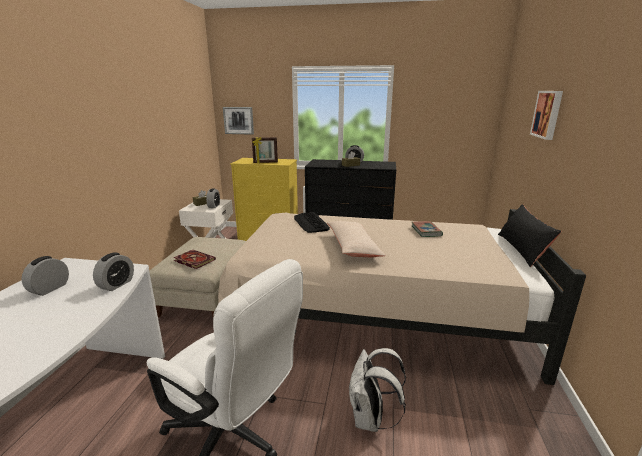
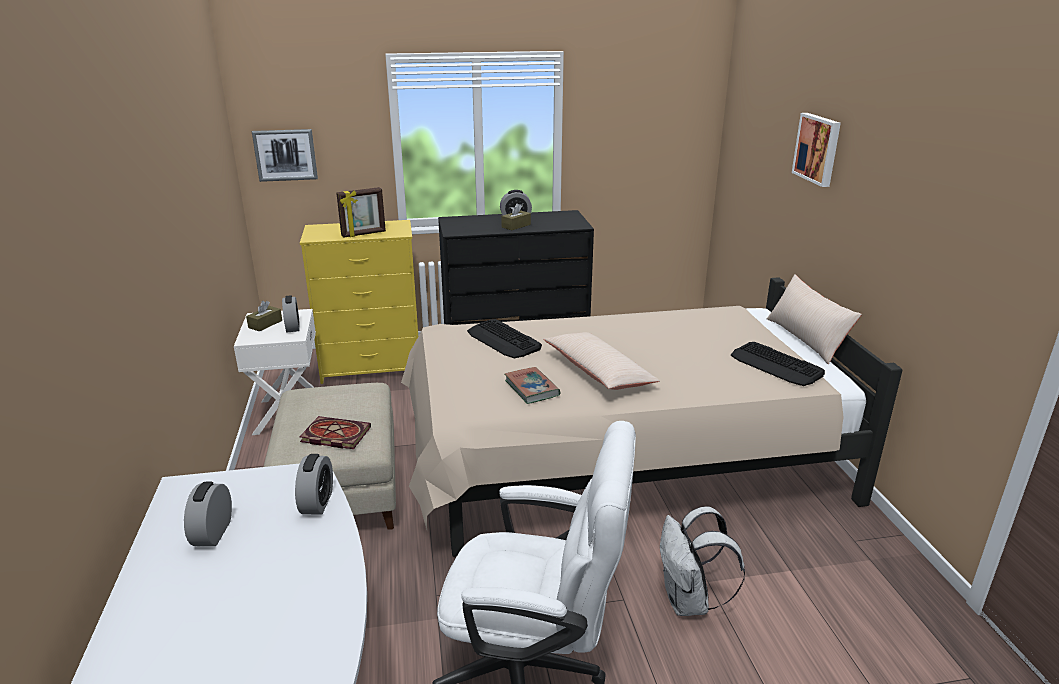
camera: 20 degrees left, 5 degrees up
book [412,221,443,237] -> book moved to [505,367,560,404]
black pillow [498,204,561,267] -> beige pillow [767,274,862,364]
none -> keyboard [731,342,825,386]

